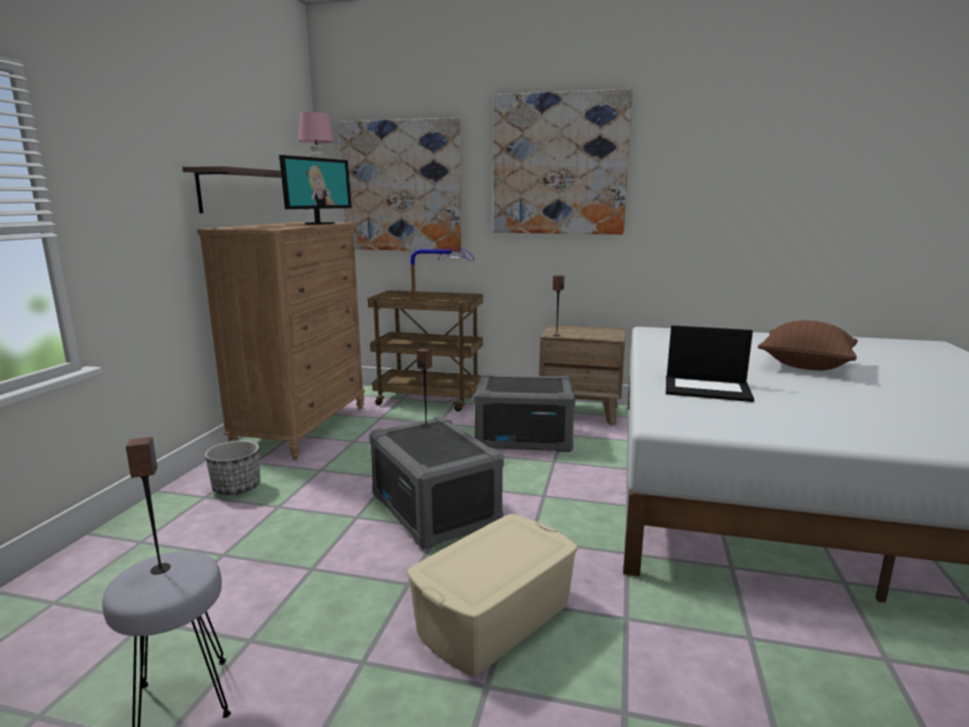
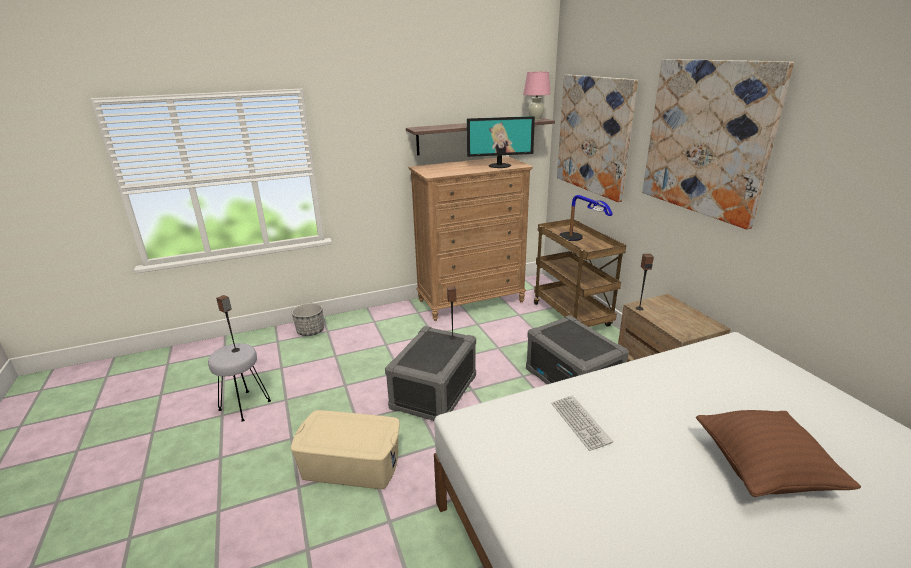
camera: 55 degrees right, 10 degrees up
planter [205,440,260,495] -> planter moved to [292,303,324,336]
laptop [666,325,754,402] -> keyboard [551,395,613,451]

